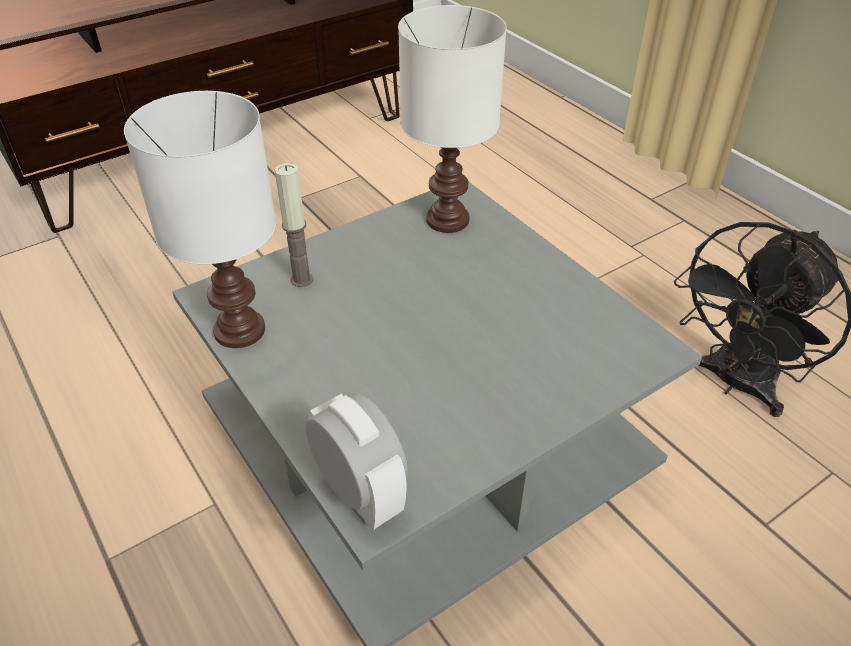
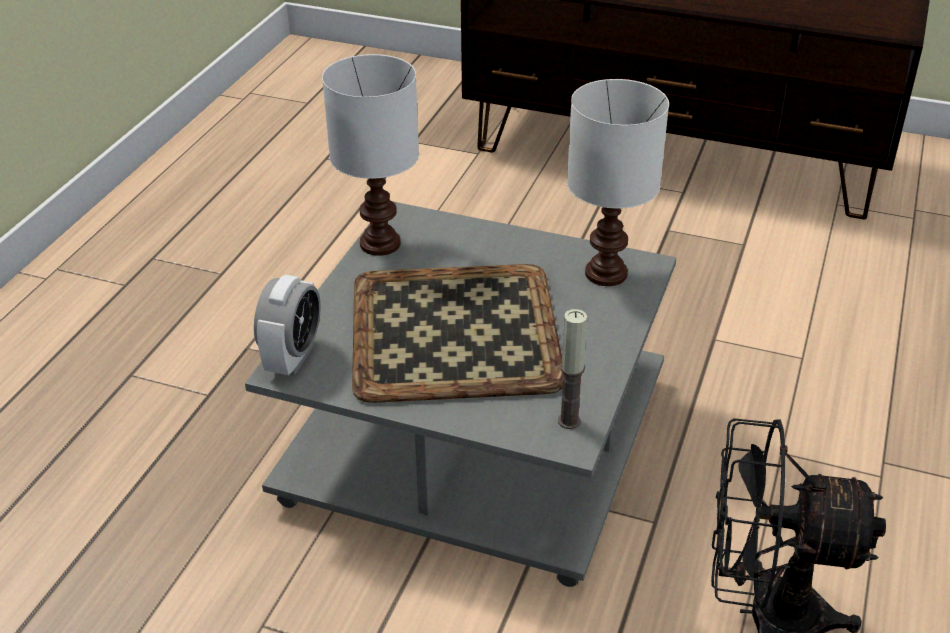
camera: 55 degrees right, 5 degrees down
candle [275,163,313,287] -> candle moved to [558,309,587,429]
none -> tray [352,264,563,403]

